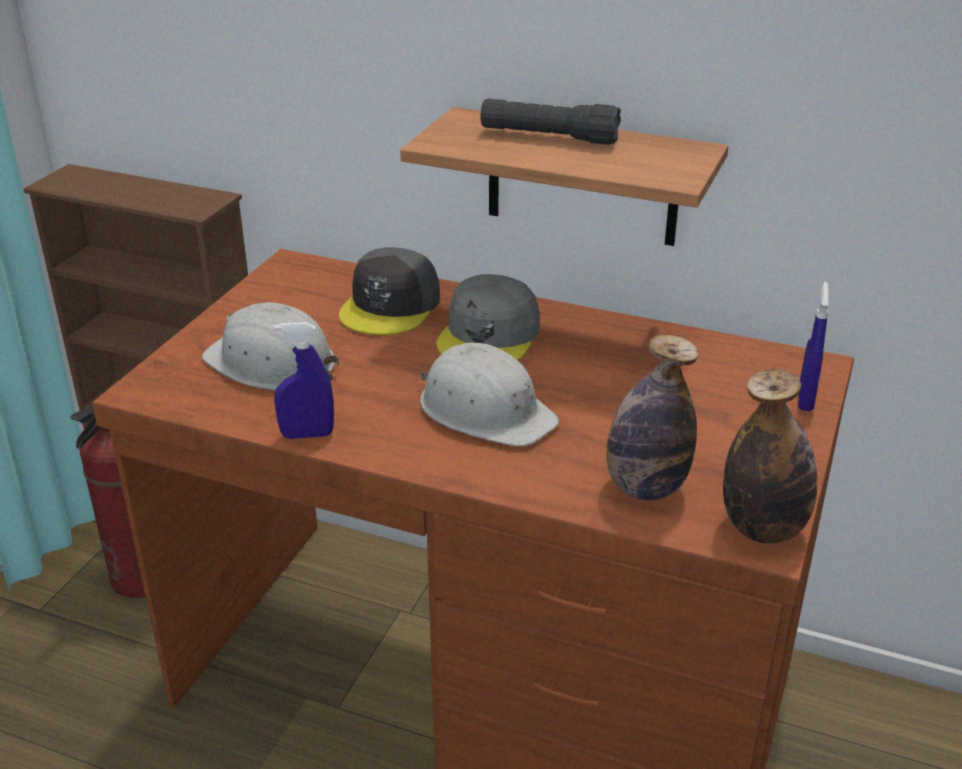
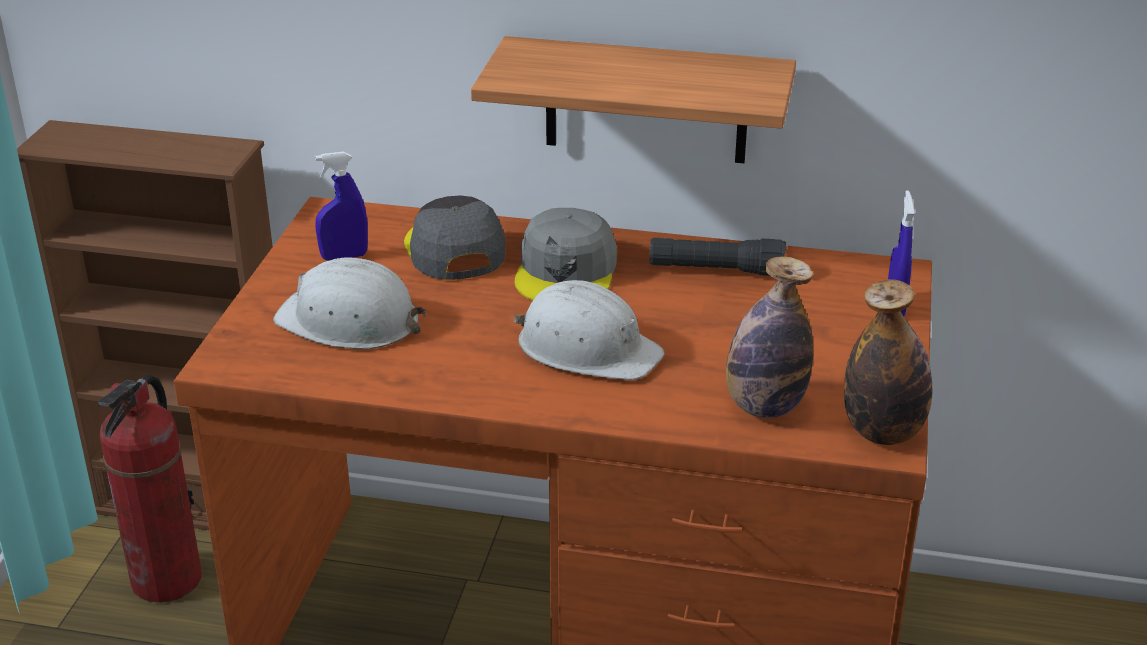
camera: 10 degrees left, 0 degrees up
blue spray bottle [274,322,334,439] -> blue spray bottle moved to [315,152,368,261]
grey cap [339,247,440,335] -> grey cap turned 150 degrees clockwise [404,196,505,280]
black flashlight [480,98,621,145] -> black flashlight moved to [649,238,787,276]

